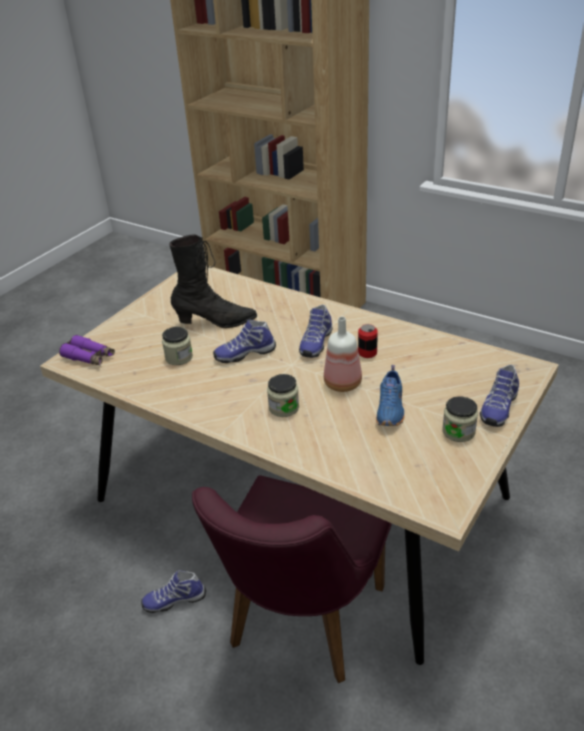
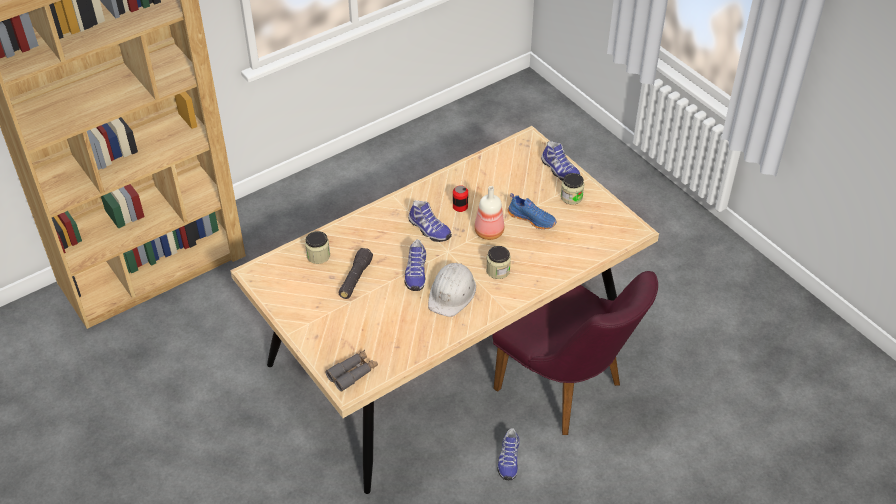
camera: 70 degrees left, 10 degrees up
purple binoculars [59,335,115,366] -> grey binoculars [325,350,378,391]
jar [162,327,193,365] -> jar moved to [305,231,330,264]
black boot [169,234,257,328] -> black flashlight [339,248,373,299]
none -> white hard hat [428,263,476,317]

